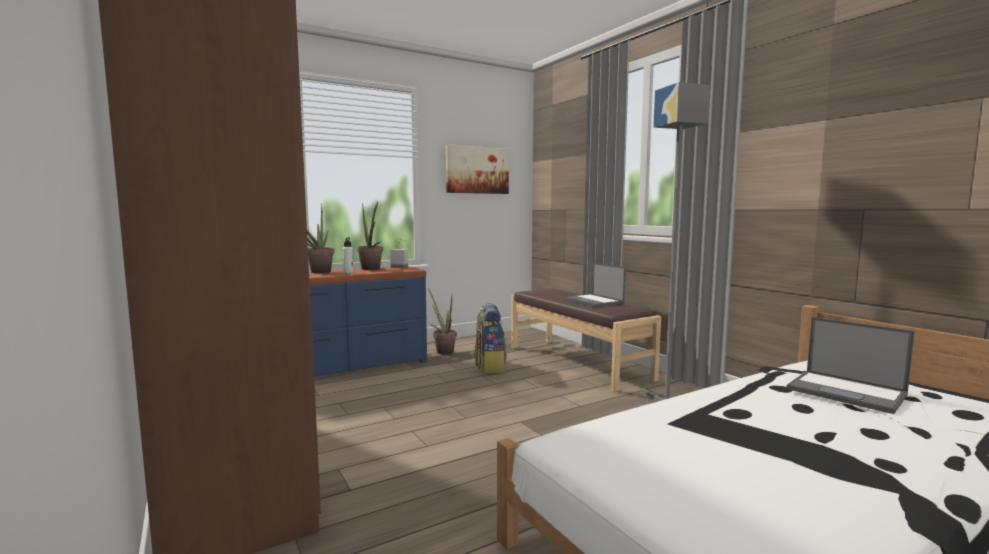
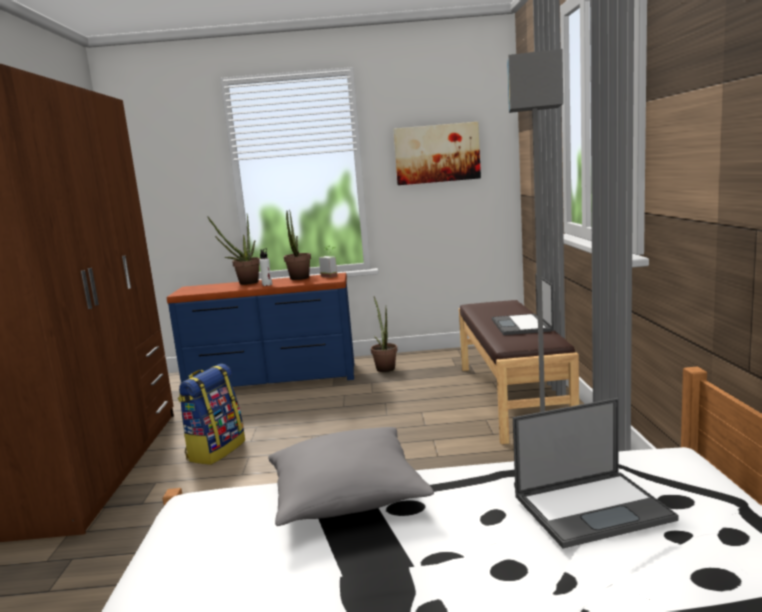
camera: 30 degrees right, 5 degrees up
backpack [474,303,507,373] -> backpack moved to [178,364,245,465]
laptop [786,317,915,414] -> laptop turned 90 degrees counterclockwise [513,398,678,549]
none -> grey pillow [268,427,434,526]

